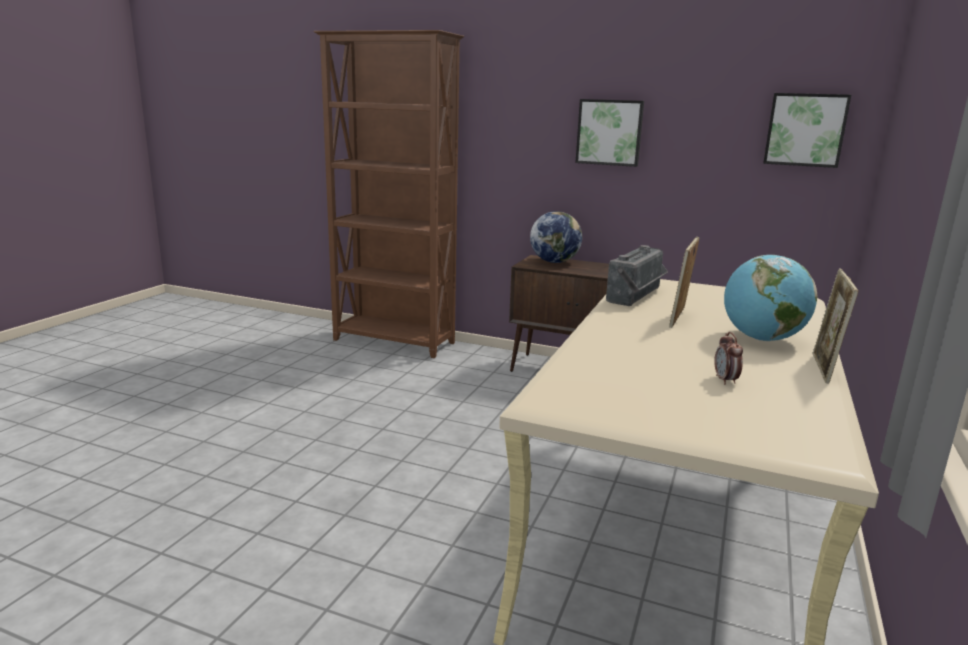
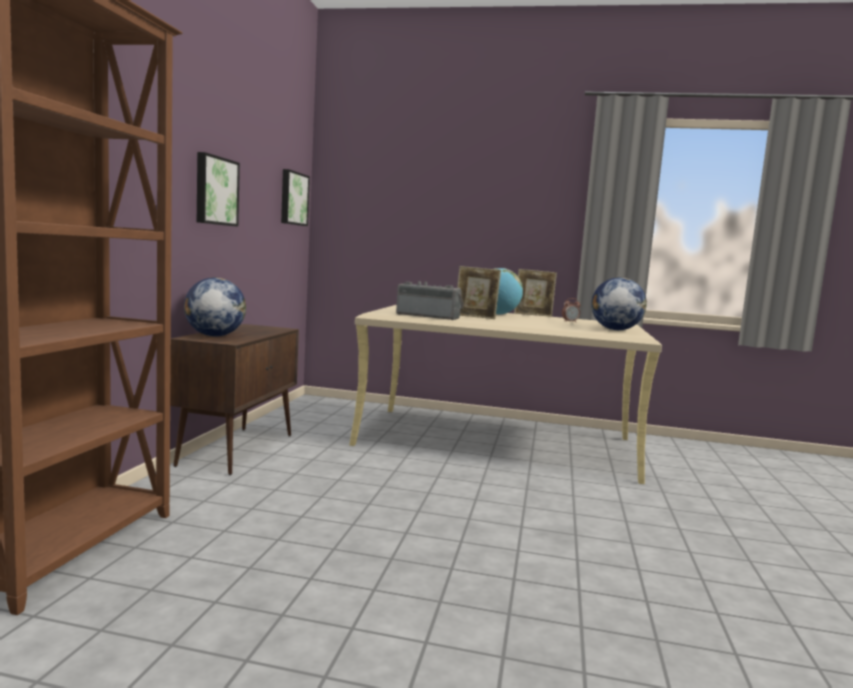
camera: 100 degrees left, 10 degrees down
none -> globe [591,277,647,330]

